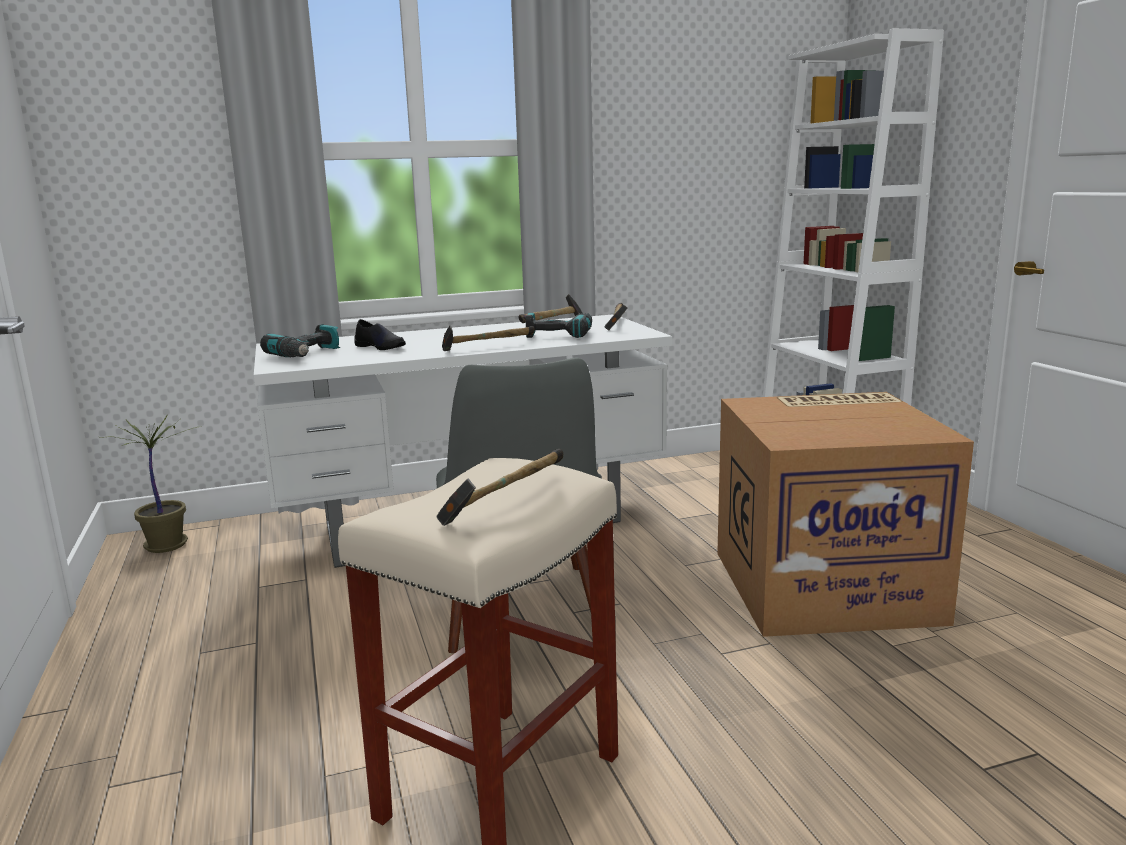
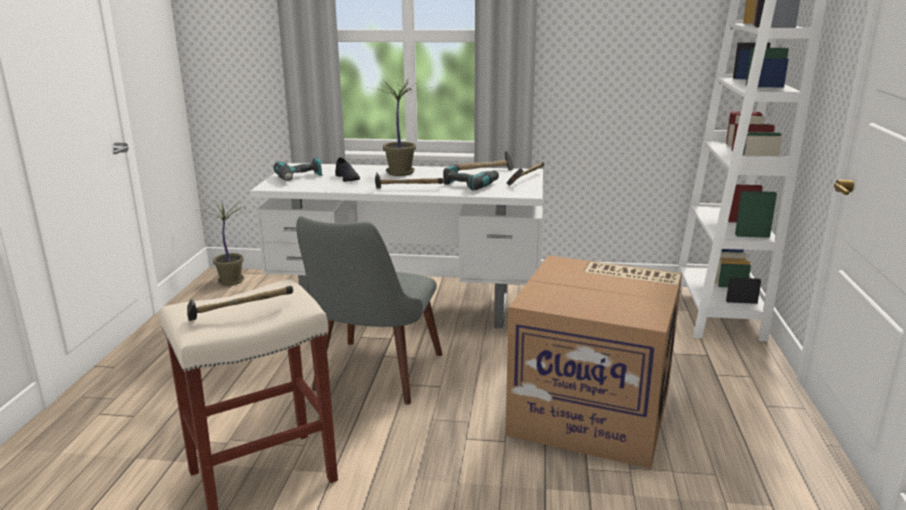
camera: 25 degrees right, 5 degrees up
none -> potted plant [377,79,433,176]

